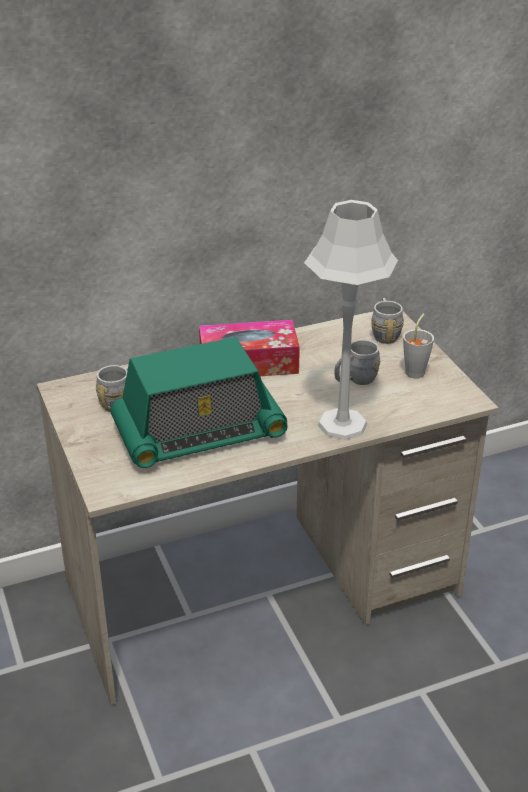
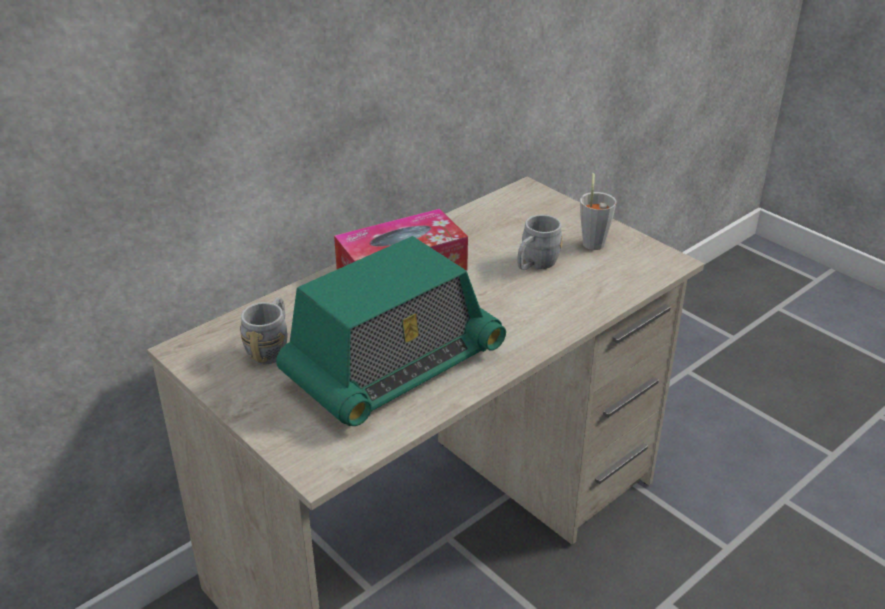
camera: 20 degrees left, 0 degrees up
grey table lamp [304,200,398,440] -> none
grey mug [371,298,404,344] -> none

